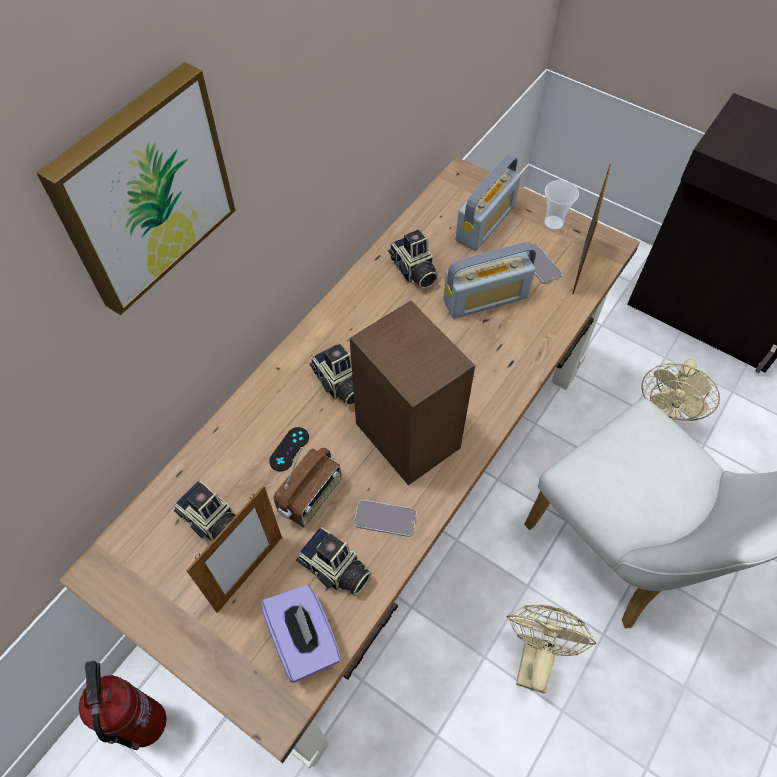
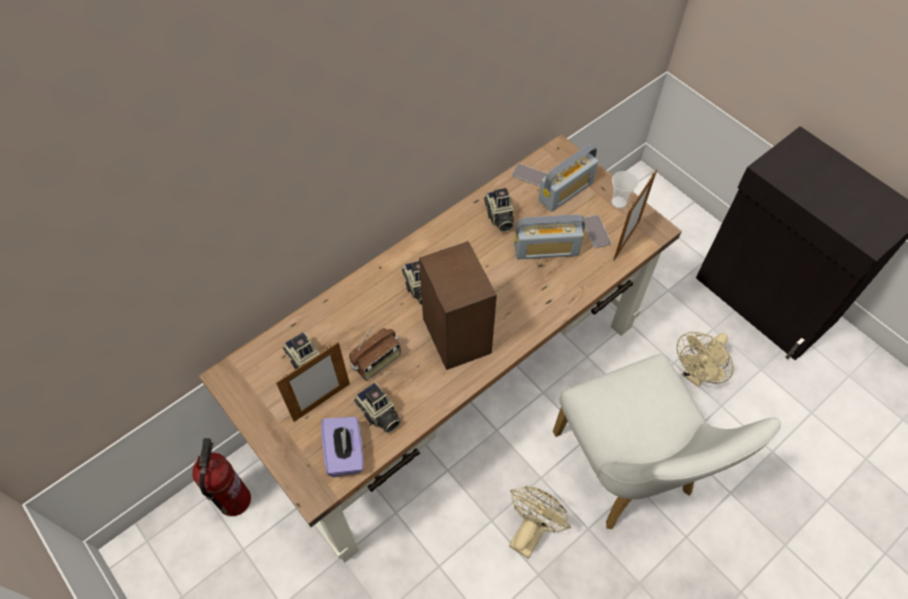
camera: 15 degrees right, 0 degrees up
picture [36,62,236,315] -> none
black game controller [269,427,309,471] -> none
phone [354,500,417,537] -> phone moved to [512,164,547,186]

